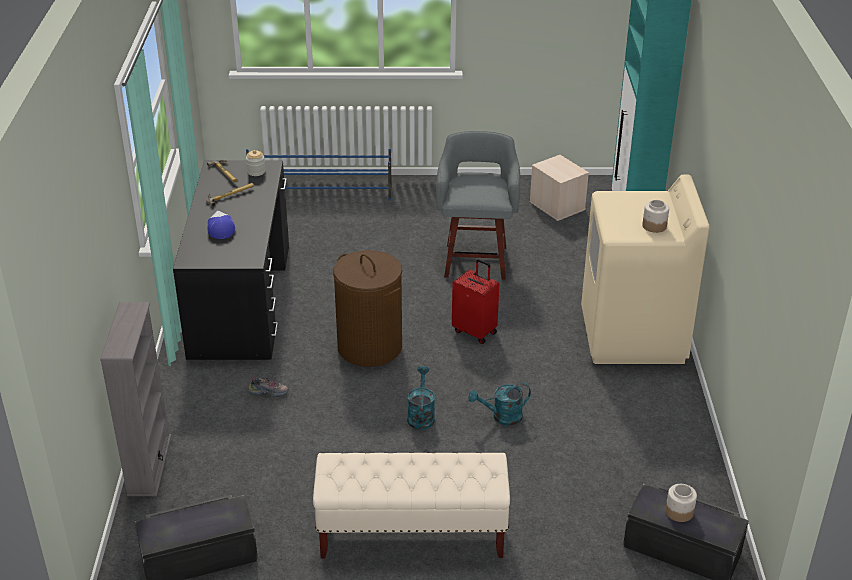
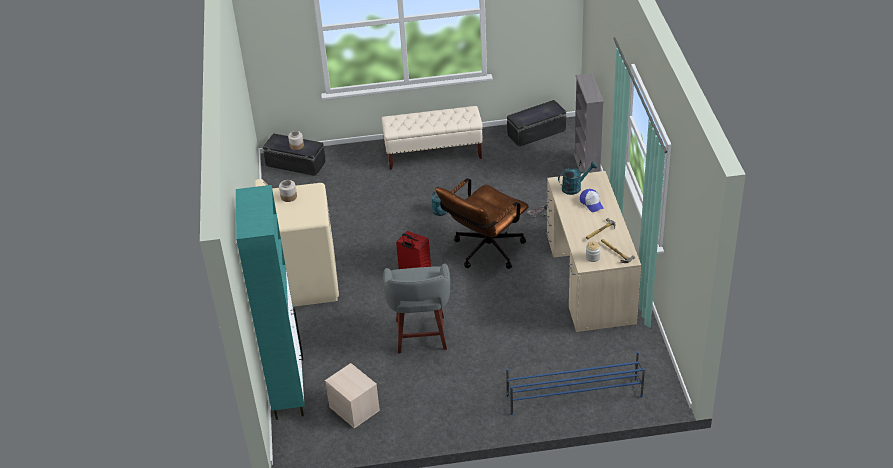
camera: 175 degrees right, 5 degrees up
black desk [173,160,289,360] -> beige desk [546,171,641,332]
brown laundry basket [333,250,402,367] -> brown office chair [435,178,529,269]
turquoise watering can [468,383,531,426] -> turquoise watering can moved to [558,162,597,195]

